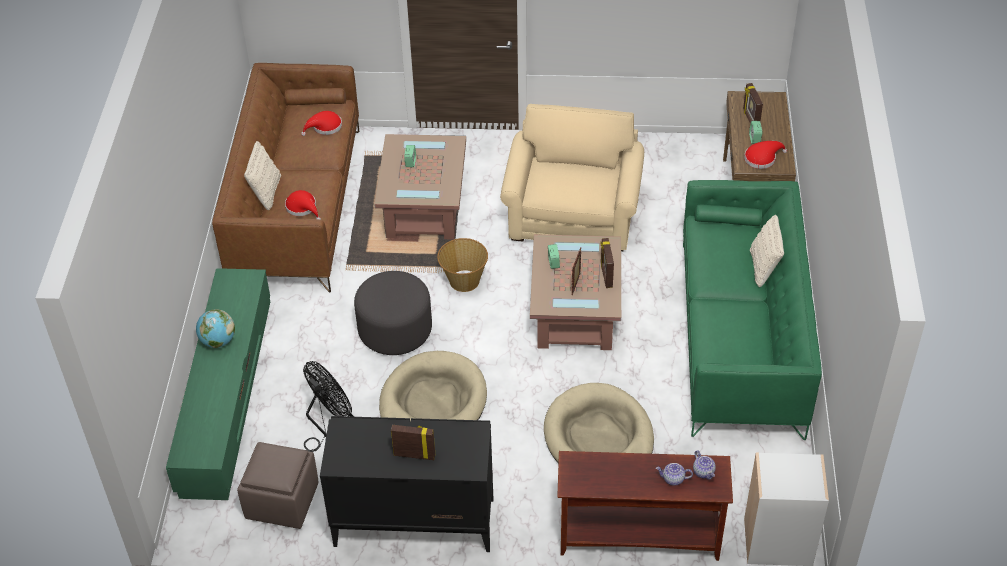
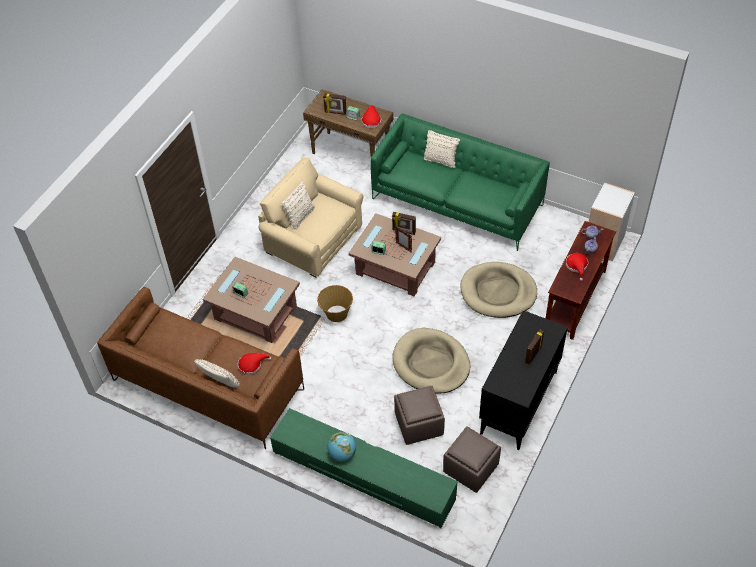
camera: 65 degrees left, 5 degrees up
red hat [301,111,342,136] -> red hat moved to [565,253,588,281]
black fan [303,361,354,452] -> brown ottoman [394,386,445,445]
grey ottoman [354,271,432,355] -> none
none -> beige pillow [282,182,315,229]

